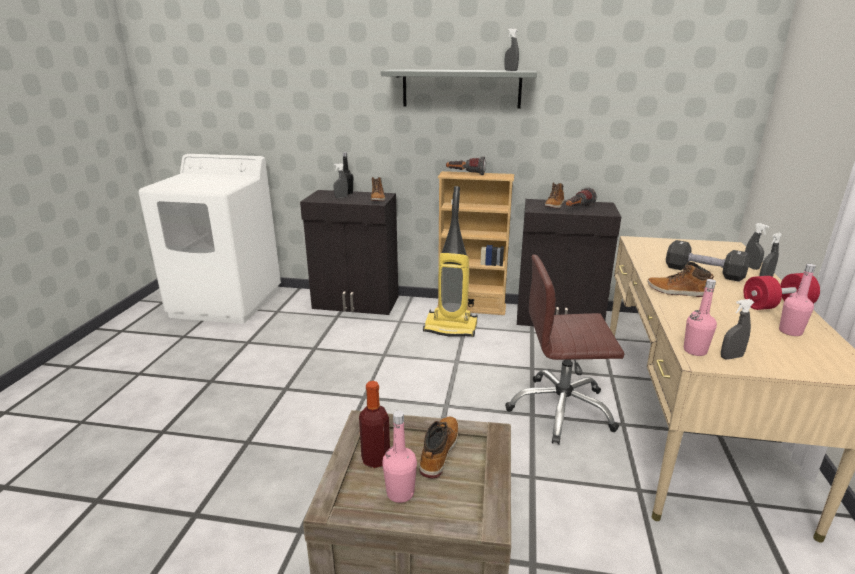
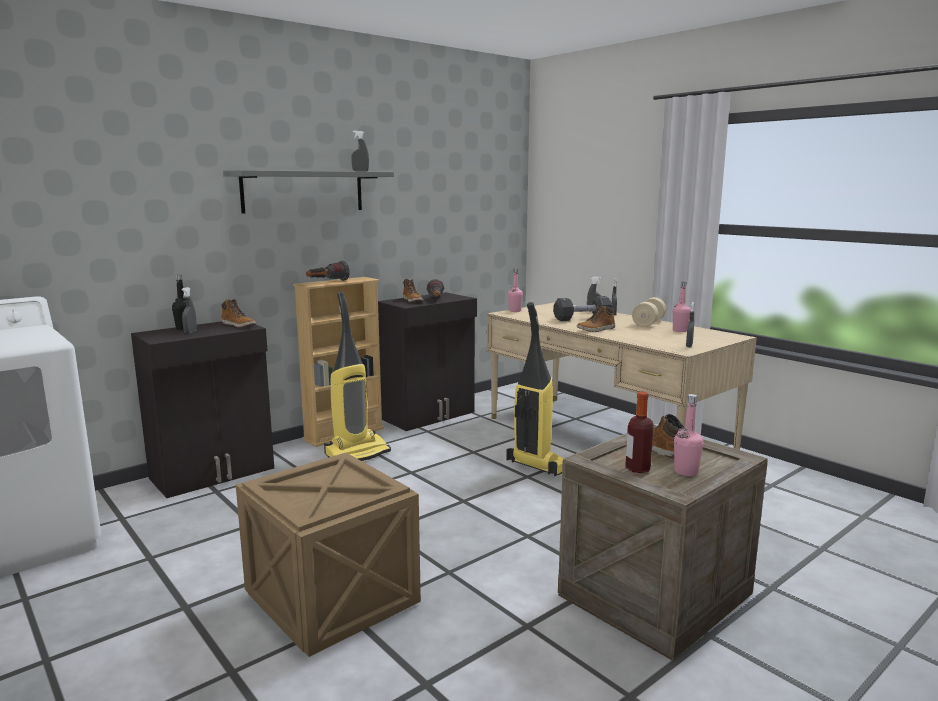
camera: 50 degrees left, 10 degrees down
brown office chair [505,255,624,445] -> vacuum cleaner [506,302,564,476]
pink bottle [684,279,717,356] -> pink bottle moved to [508,268,523,312]
red dumbbell [744,273,820,310] -> beige dumbbell [632,297,666,327]
none -> crate [236,453,421,657]

